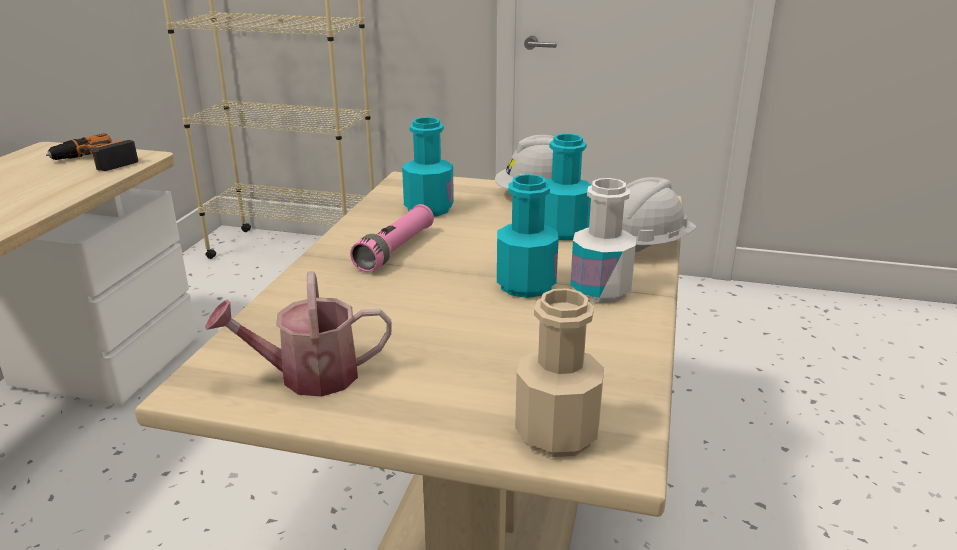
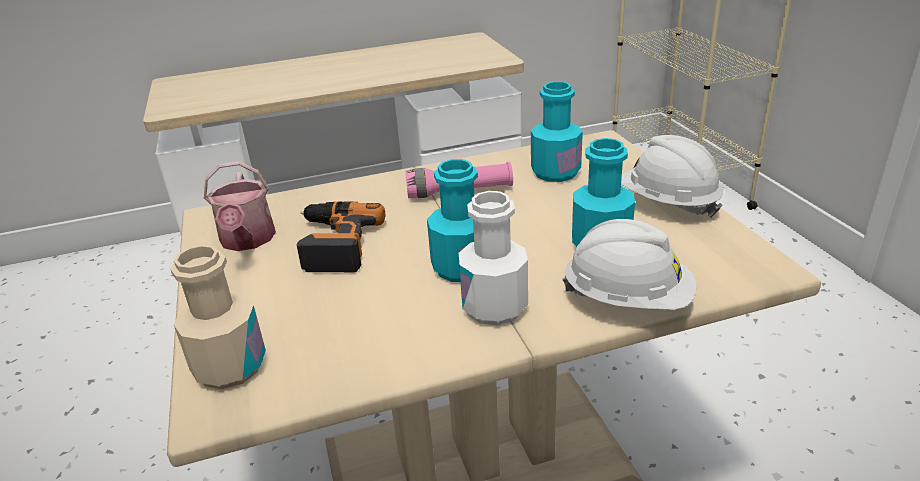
camera: 60 degrees right, 5 degrees up
power drill [46,133,138,171] -> power drill moved to [296,201,385,272]
watering can [205,271,392,397] -> watering can turned 150 degrees counterclockwise [204,161,276,251]

